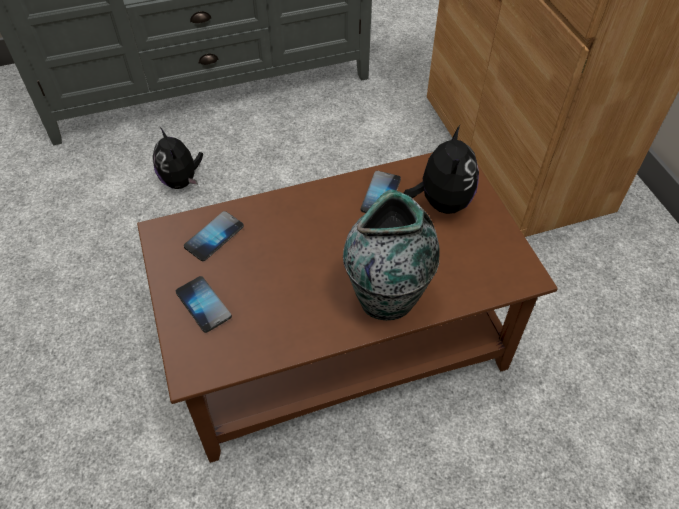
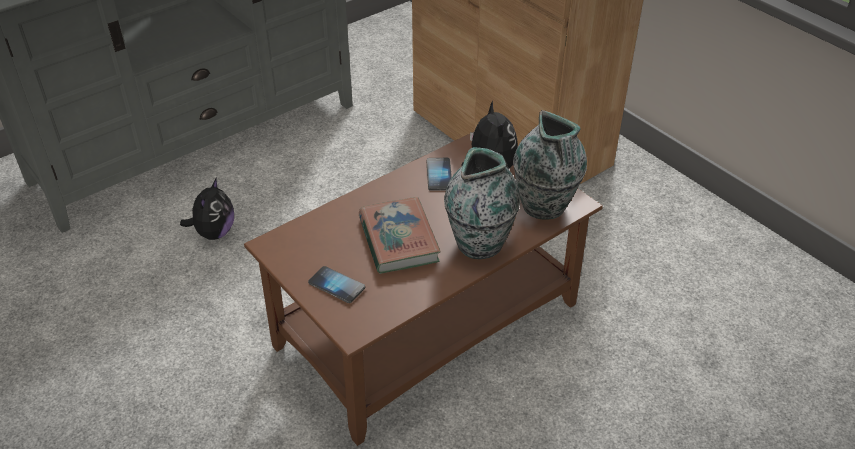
camera: 20 degrees left, 10 degrees down
plush toy [153,127,203,189] -> plush toy turned 120 degrees counterclockwise [180,177,234,240]
phone [184,211,244,261] -> none
none -> book [359,197,441,274]
none -> vase [513,110,587,220]

